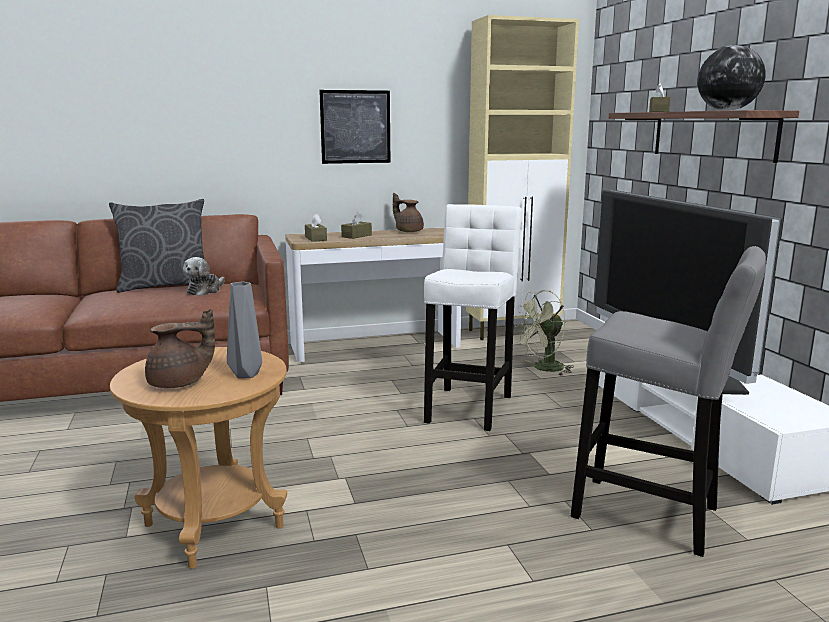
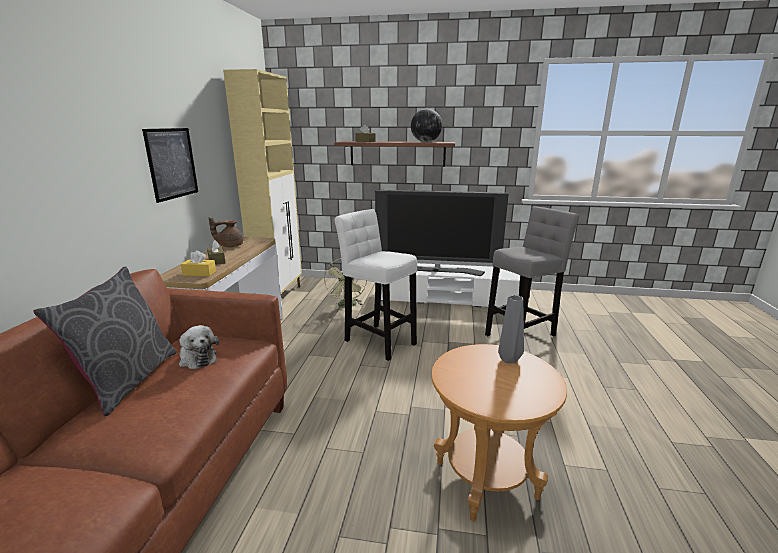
camera: 65 degrees left, 5 degrees up
brown teapot [145,309,215,388] -> none
brown tissue box [305,214,327,242] -> yellow tissue box [181,250,216,276]

